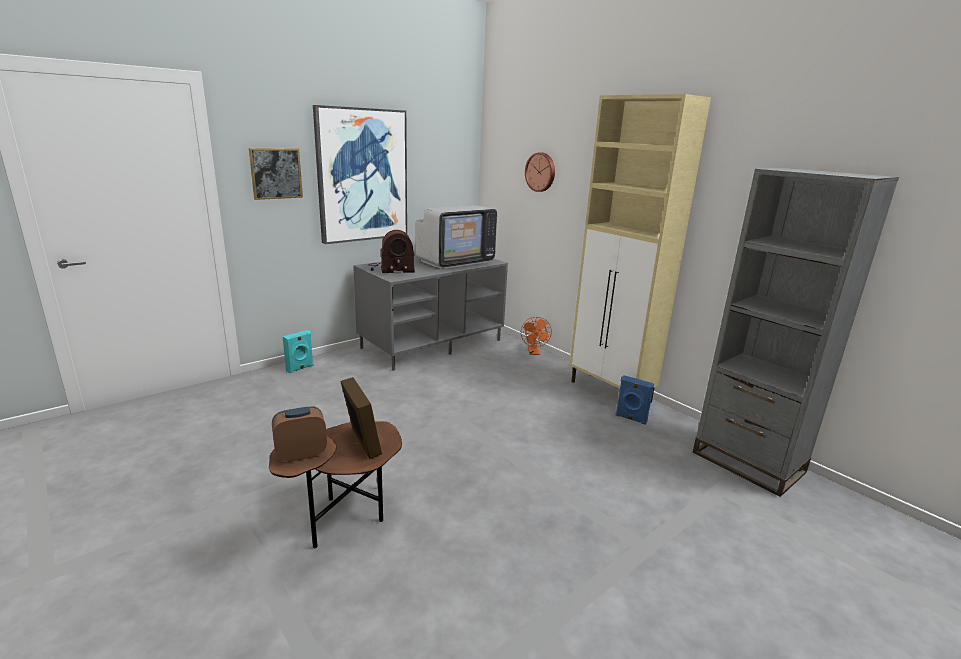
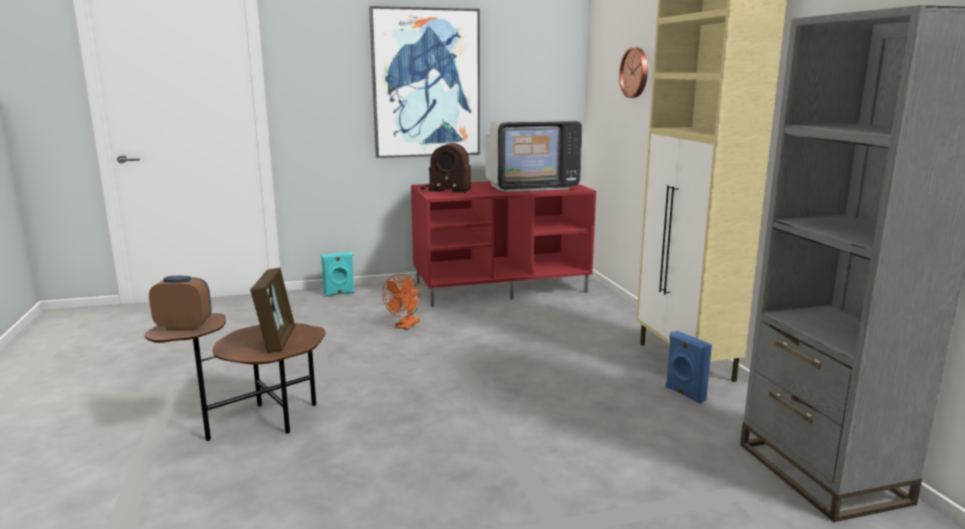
camera: 25 degrees right, 5 degrees down
picture [249,148,303,200] -> none
grey tv stand [353,257,508,371] -> red tv stand [411,181,596,307]
orange fan [521,317,552,355] -> orange fan moved to [382,274,421,330]

